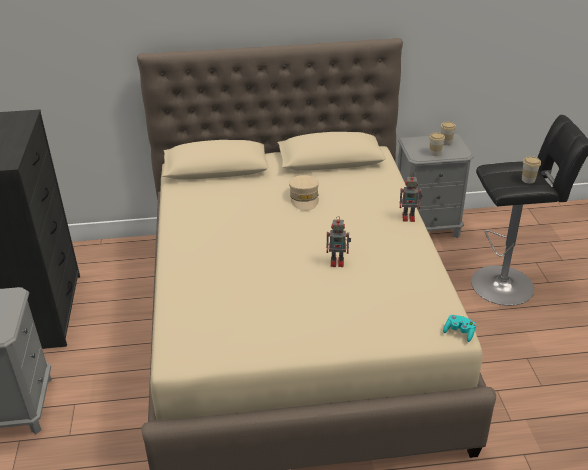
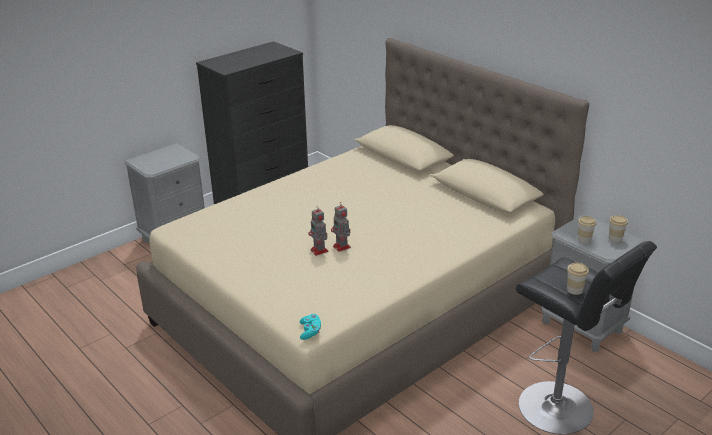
camera: 55 degrees right, 5 degrees down
beige cap [289,175,319,211] -> none
toy robot [400,173,423,222] -> toy robot moved to [308,209,328,256]

